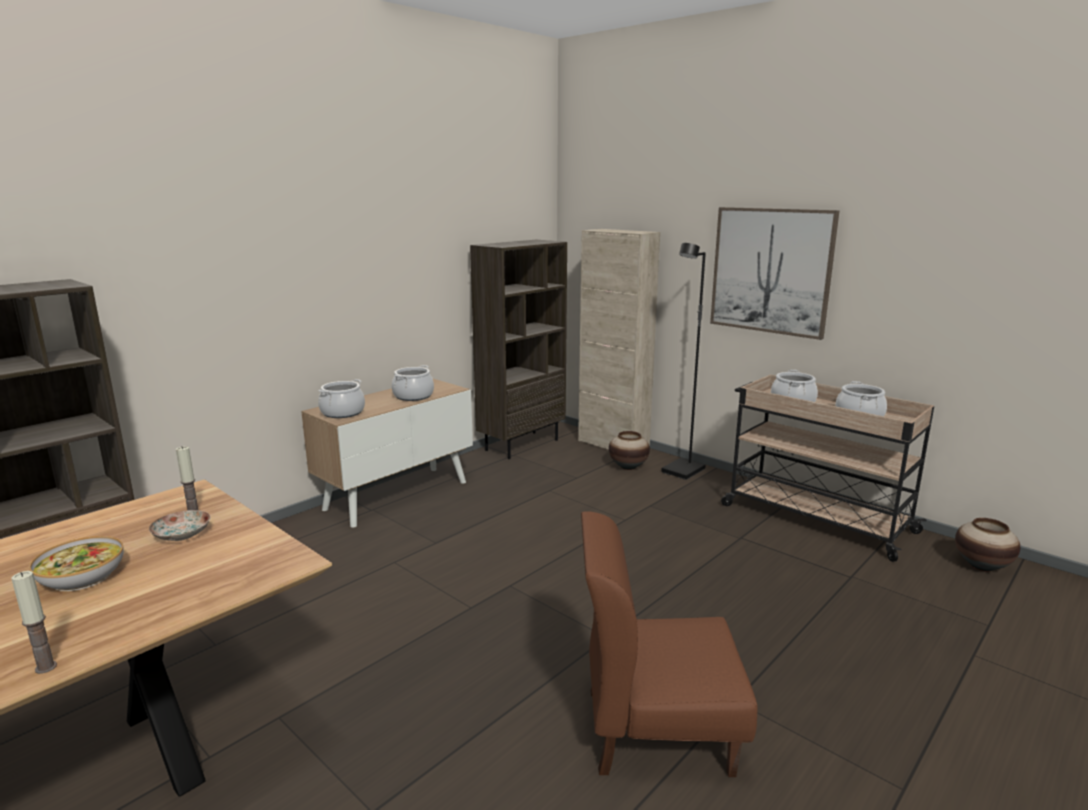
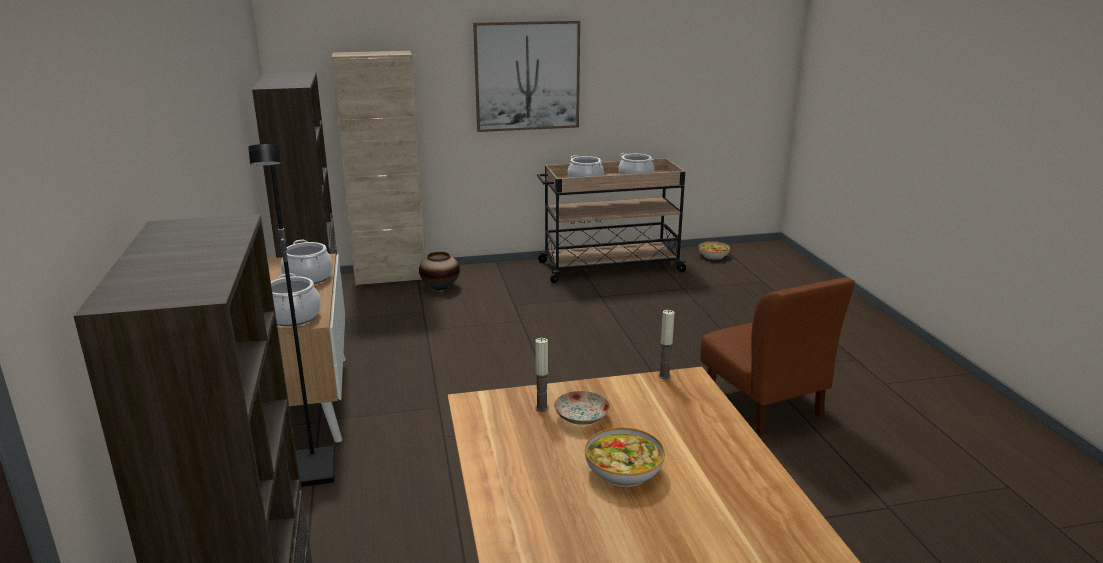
camera: 55 degrees left, 5 degrees up
candle [11,571,57,674] -> candle moved to [658,310,675,379]
brown chair [581,511,757,777] -> brown chair turned 60 degrees counterclockwise [700,277,855,435]
black floor lamp [661,243,706,480] -> black floor lamp moved to [248,144,335,488]
vase [955,518,1020,572] -> bowl [699,241,730,260]

